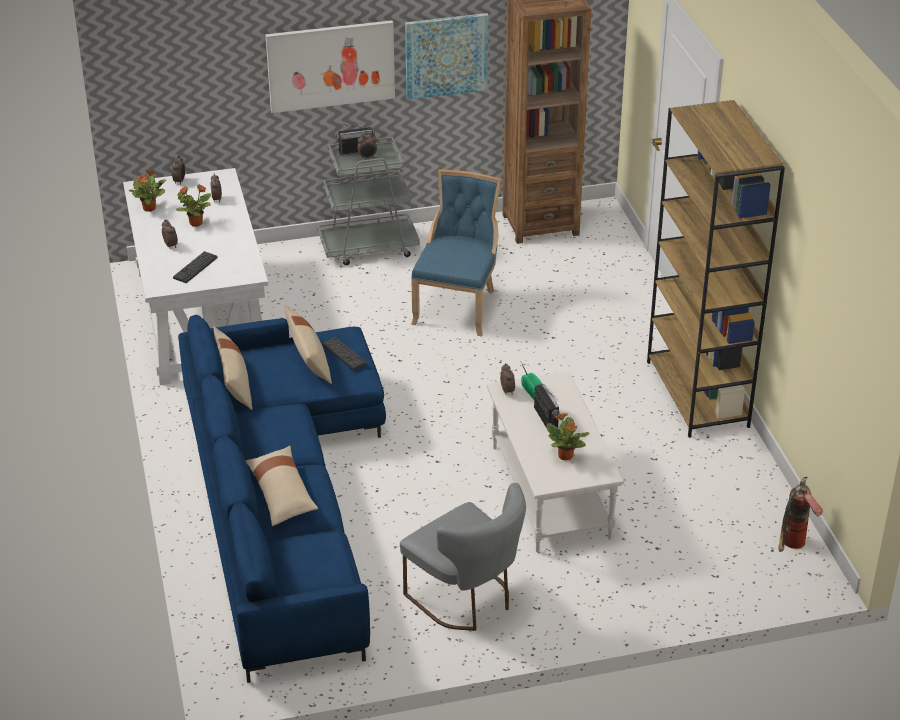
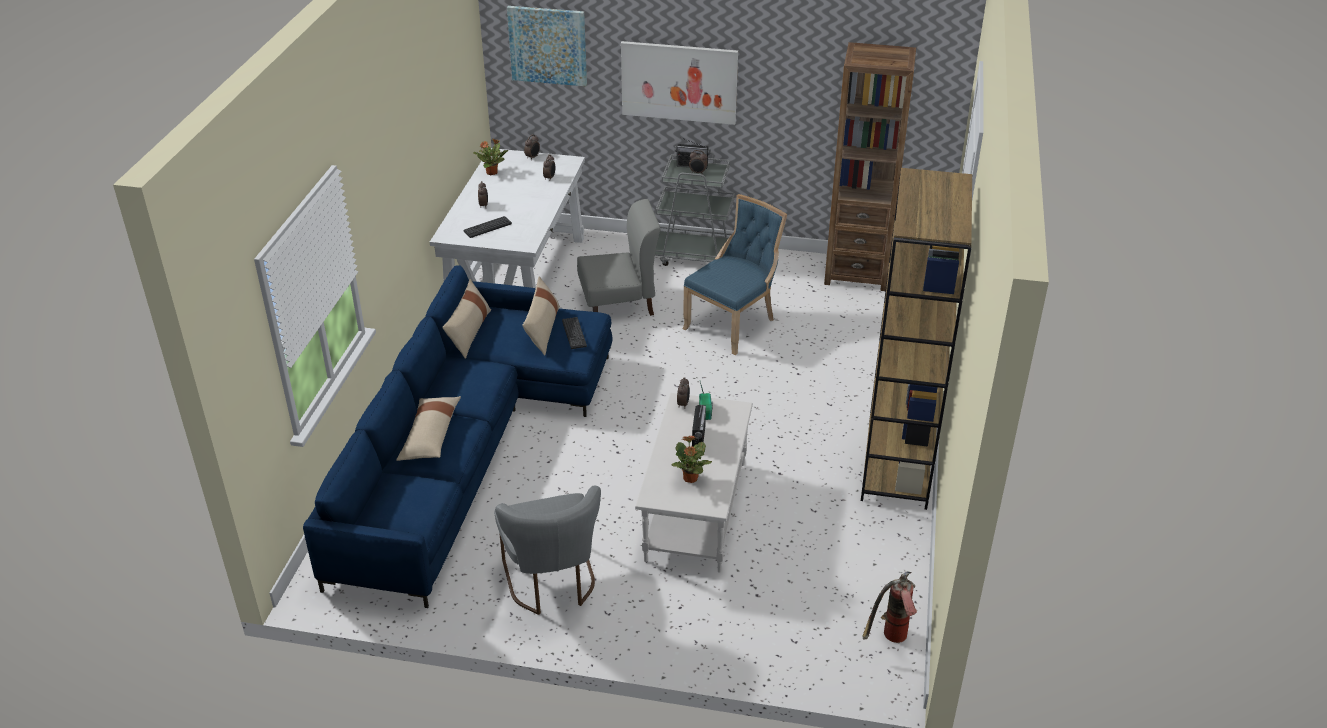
camera: 25 degrees right, 0 degrees up
potted plant [176,184,211,227] -> none
picture [405,13,489,100] -> picture moved to [507,6,587,86]
none -> grey chair [577,199,661,316]

